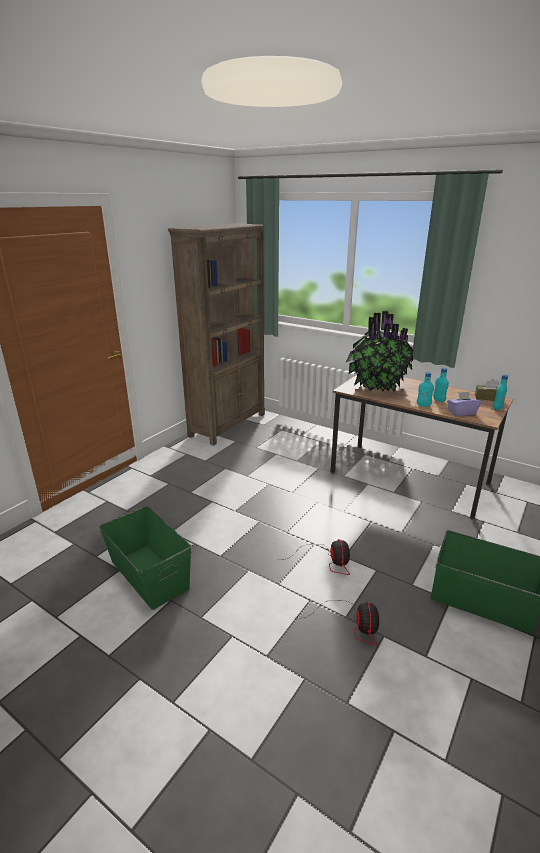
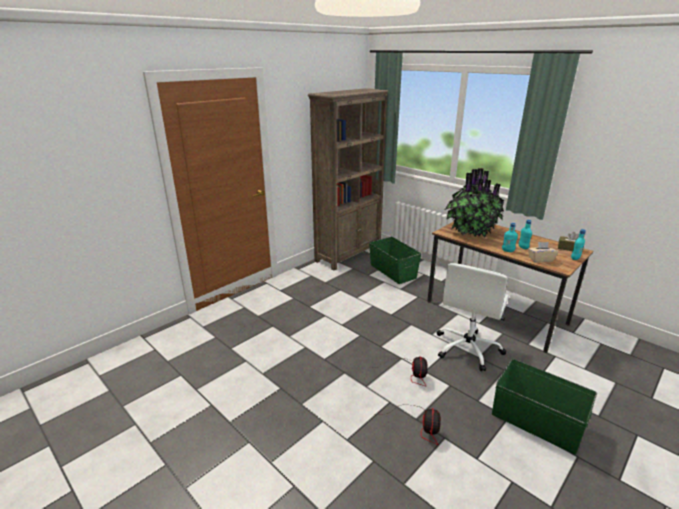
camera: 10 degrees right, 0 degrees up
green storage box [99,506,192,610] -> green storage box moved to [369,237,422,284]
purple tissue box [447,391,481,416] -> beige tissue box [528,242,558,262]
none -> white office chair [437,263,509,371]

